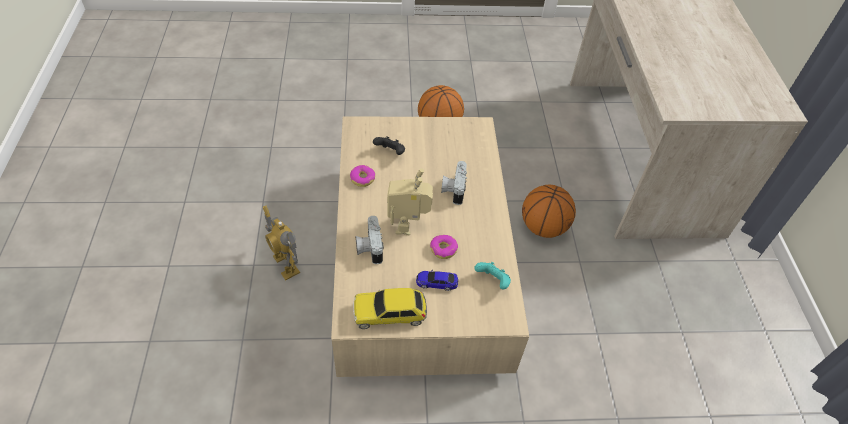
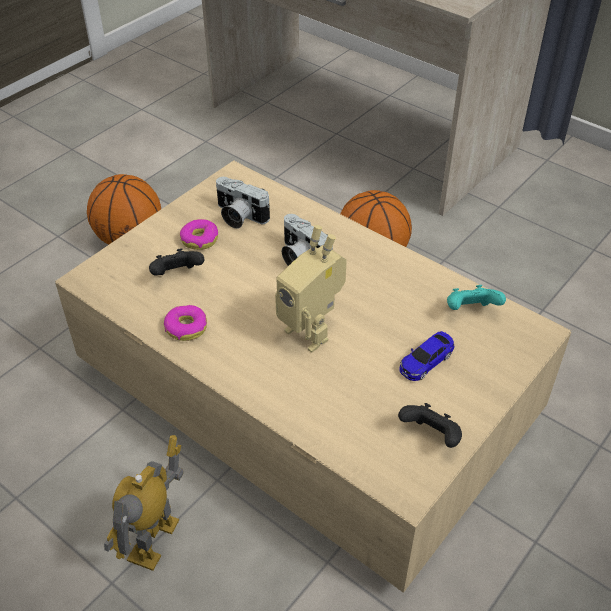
camera: 45 degrees left, 5 degrees down
toy robot [263,206,300,280] -> toy robot turned 105 degrees clockwise [104,435,184,571]
toy car [353,288,427,329] -> black game controller [398,403,462,448]
camera [356,216,384,264] -> camera moved to [216,177,270,229]
donut [430,235,458,259] -> donut moved to [180,219,218,250]

